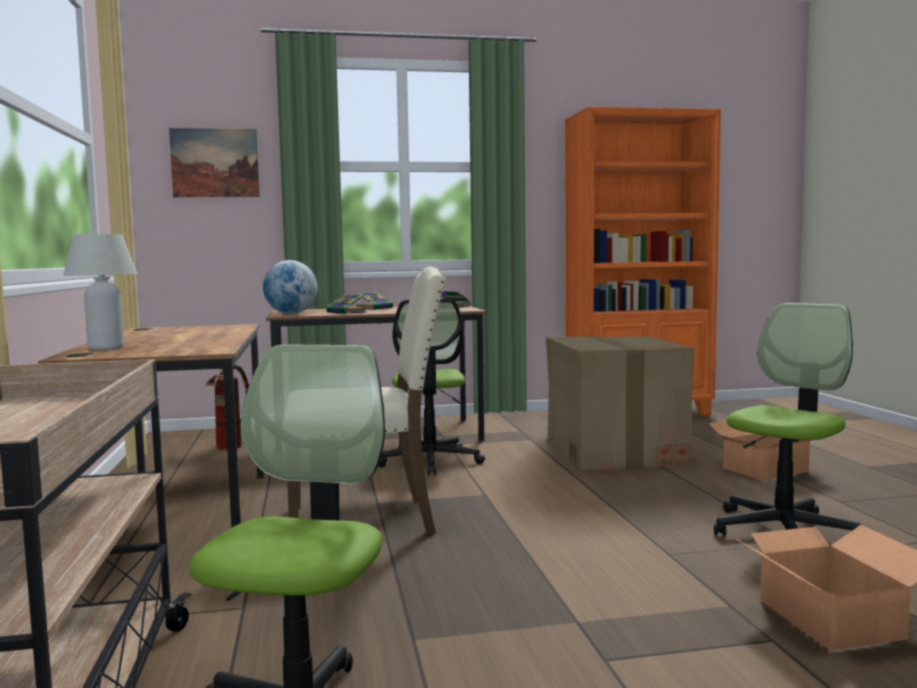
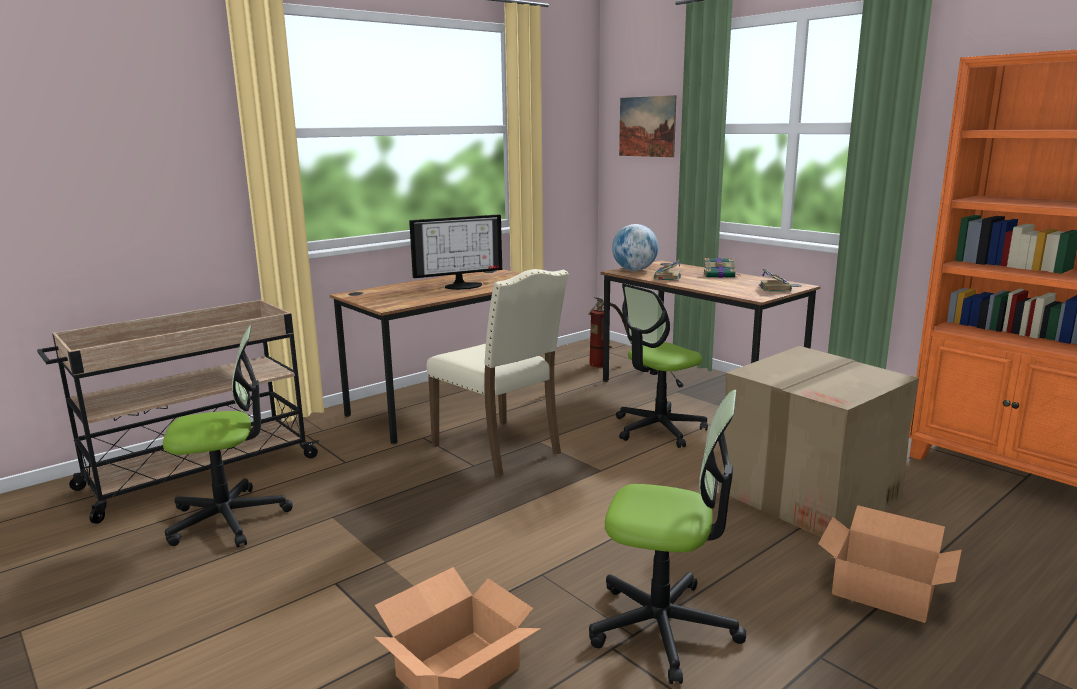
camera: 60 degrees right, 10 degrees up
white table lamp [63,234,137,350] -> none
none -> monitor [409,214,502,290]

